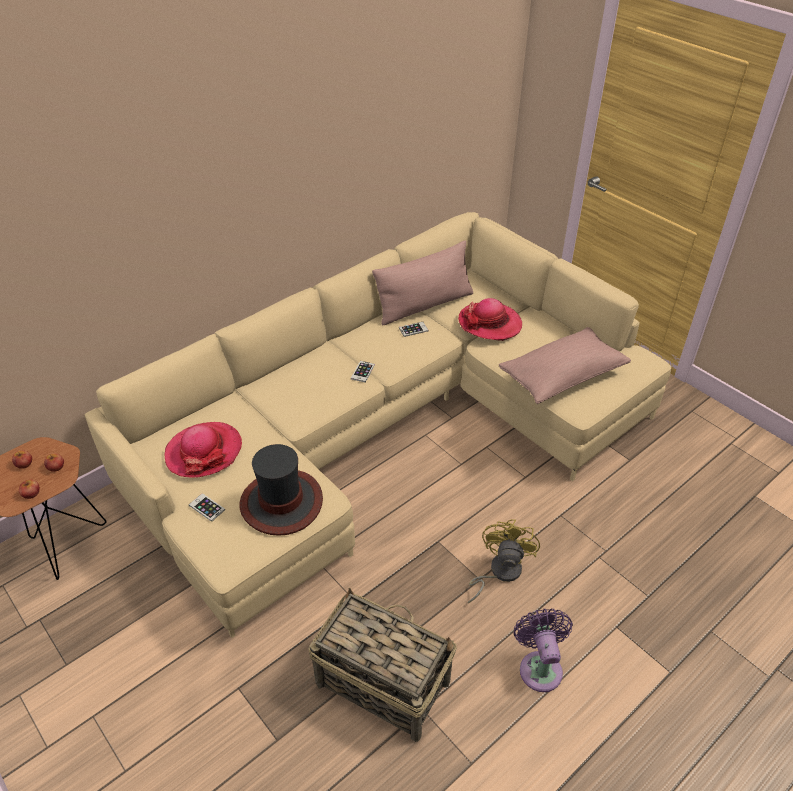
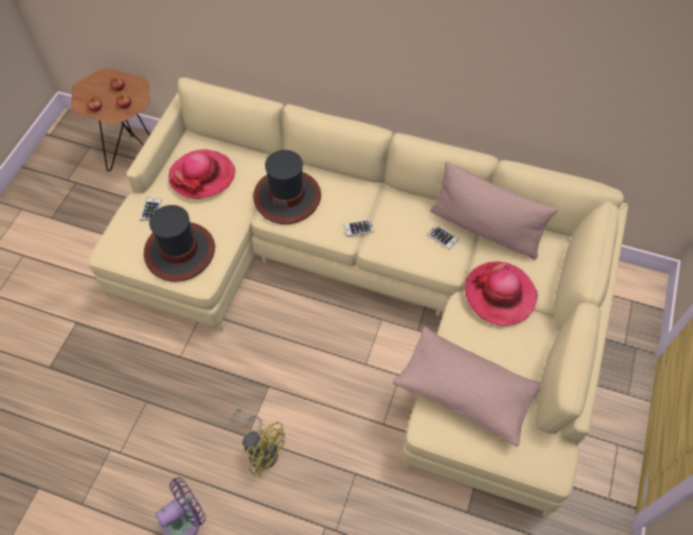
camera: 60 degrees right, 15 degrees up
basket [308,587,457,742] -> none
yellow fan [468,519,540,604] -> yellow fan turned 45 degrees clockwise [235,409,285,478]
none -> hat [253,150,321,224]

